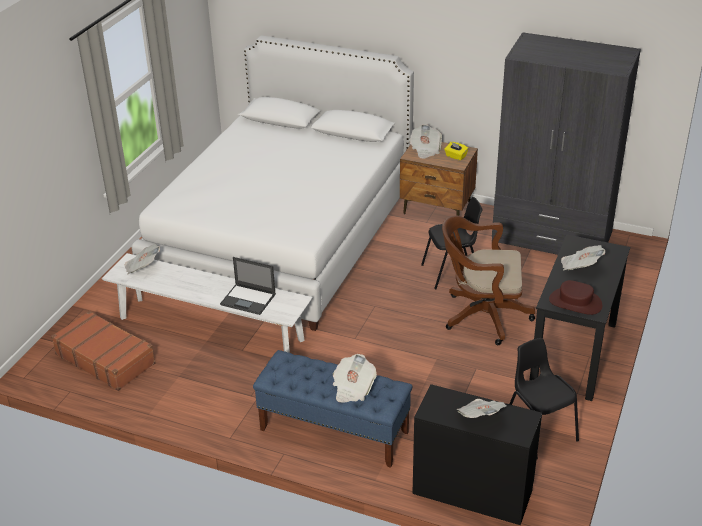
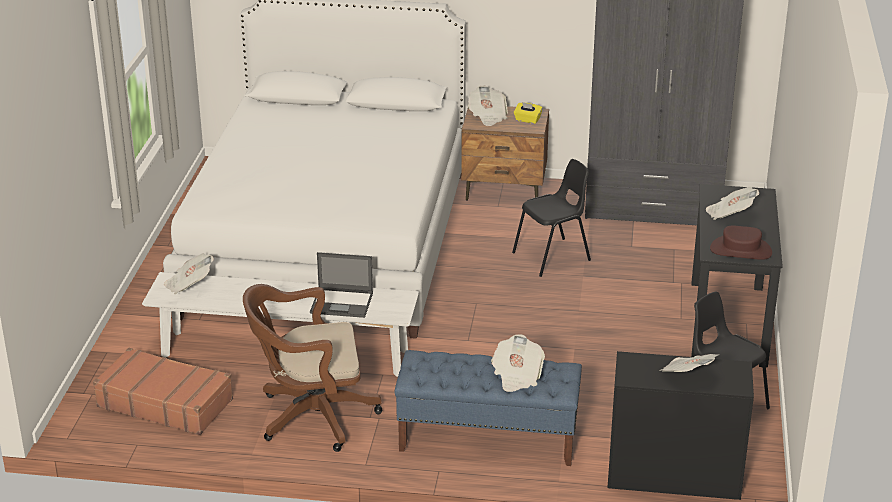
camera: 15 degrees left, 5 degrees down
brown office chair [442,216,535,345] -> brown office chair moved to [243,284,382,452]

